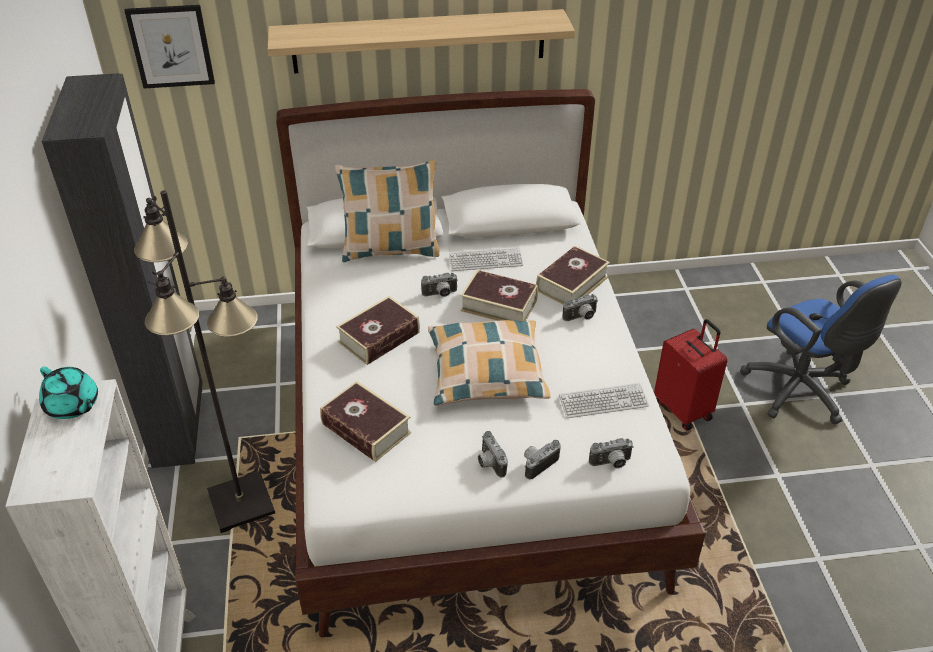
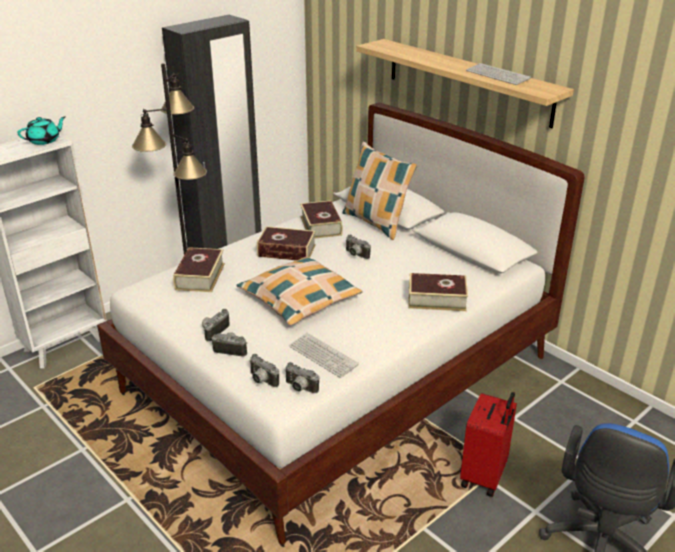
camera: 55 degrees right, 10 degrees down
turquoise teapot [39,366,98,419] -> turquoise teapot turned 135 degrees counterclockwise [17,116,66,145]
picture [124,5,215,89] -> none
keyboard [449,248,523,271] -> keyboard moved to [466,63,531,85]
book [460,270,538,321] -> book moved to [300,200,343,239]
camera [562,294,598,321] -> camera moved to [285,362,319,393]

